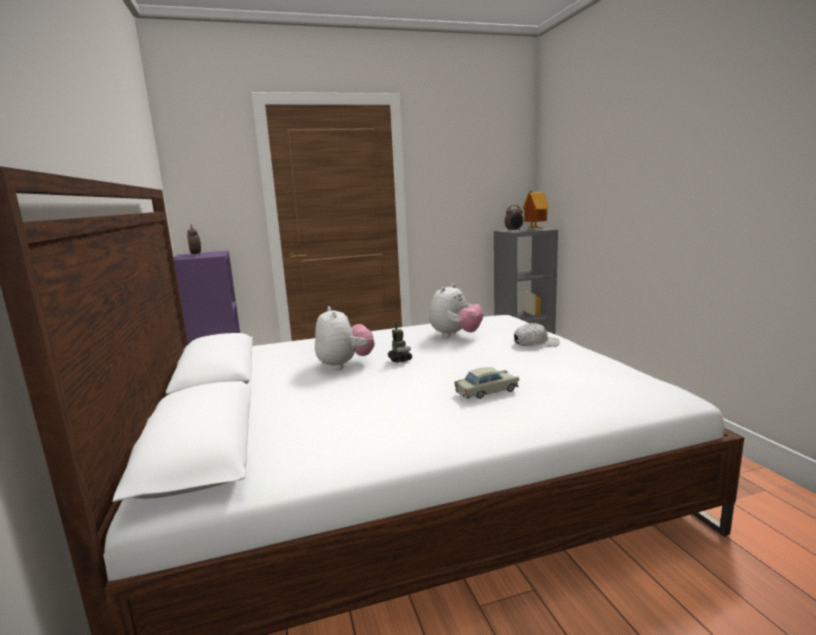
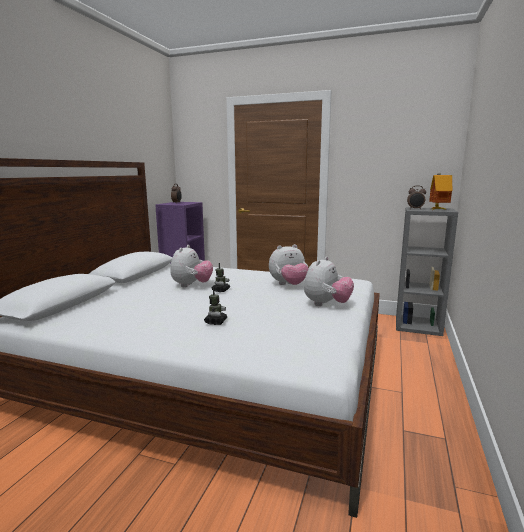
camera: 35 degrees right, 0 degrees up
beige toy car [454,367,519,399] -> toy robot [204,288,227,325]
white cap [514,323,560,347] -> plush toy [304,257,354,306]

